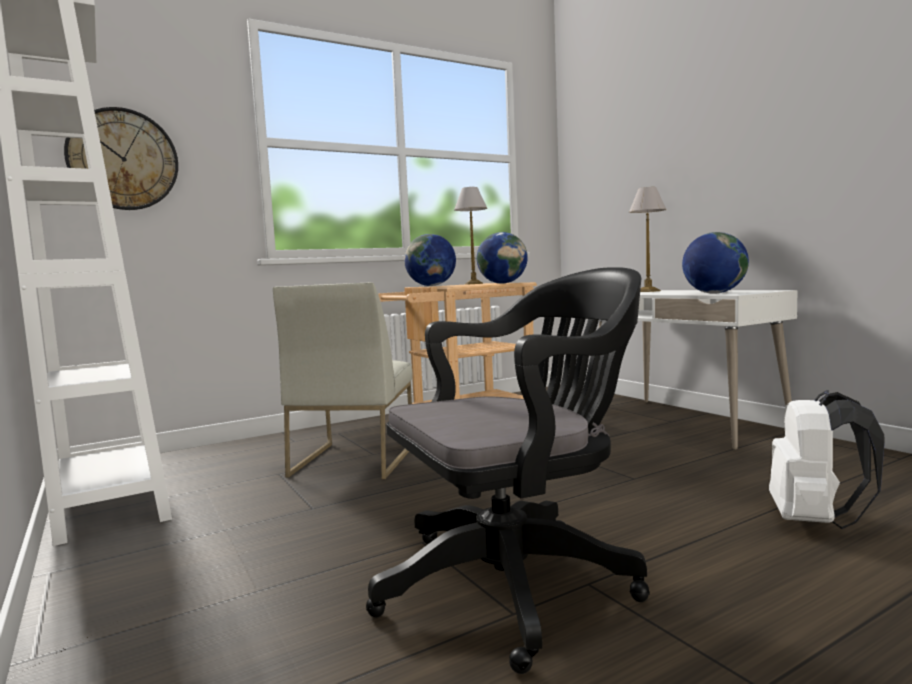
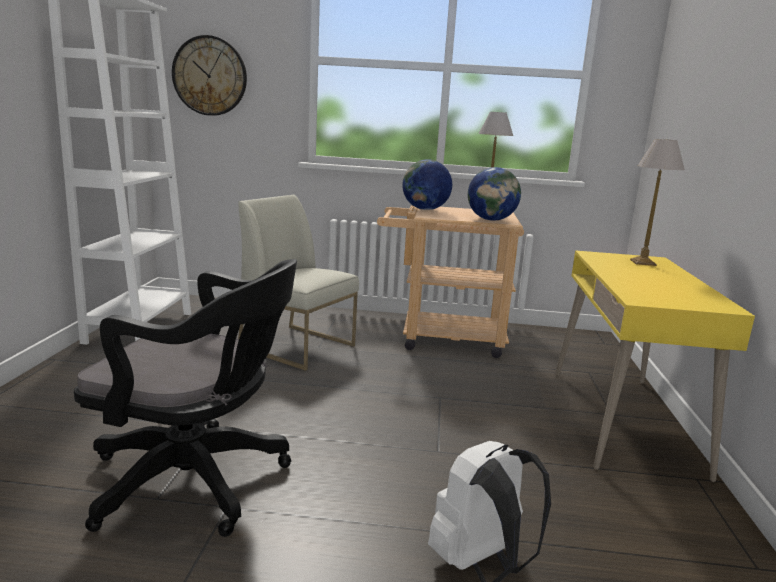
camera: 35 degrees right, 10 degrees up
white chair [273,282,413,479] -> white chair turned 75 degrees clockwise [238,195,359,371]
white desk [599,290,798,450] -> yellow desk [555,250,755,482]
globe [682,232,749,294] -> none

